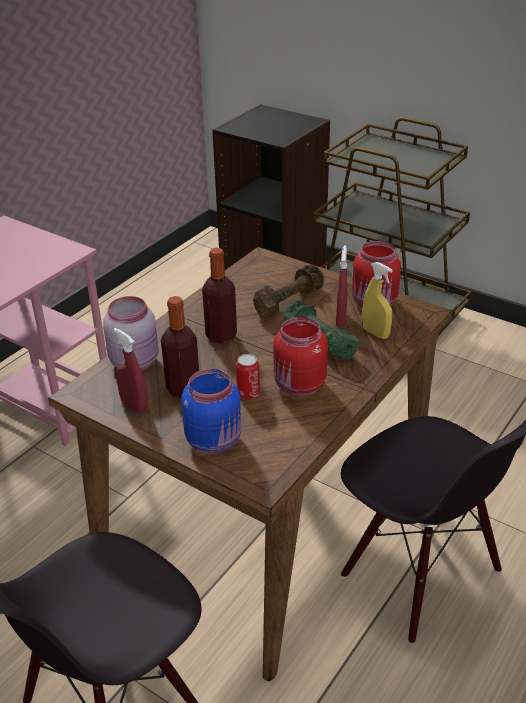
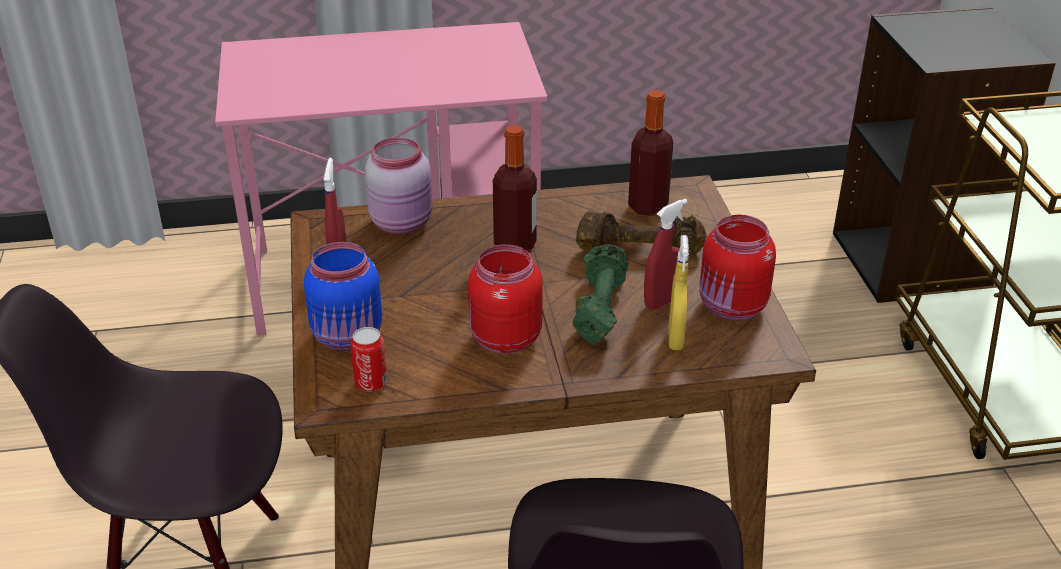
camera: 45 degrees right, 0 degrees up
bottle [161,296,199,398] -> bottle moved to [628,90,673,216]
can [236,354,260,399] -> can moved to [350,327,387,392]

